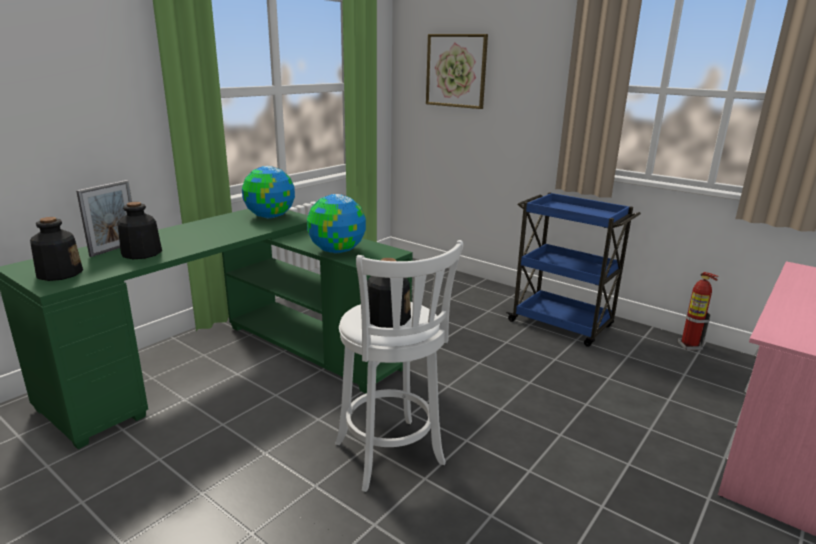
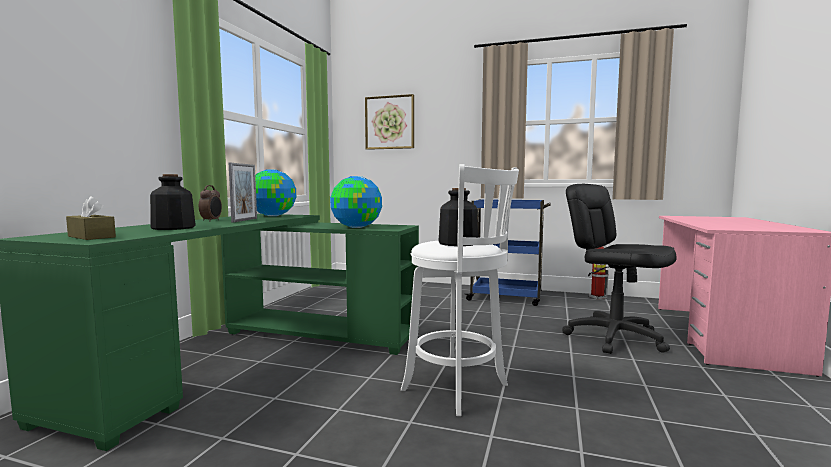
camera: 20 degrees left, 15 degrees down
bottle [30,217,83,281] -> brown tissue box [66,196,116,240]
picture frame [76,180,132,257] -> picture frame moved to [229,163,257,222]
none -> alarm clock [199,185,222,221]
none -> black office chair [562,184,677,354]

